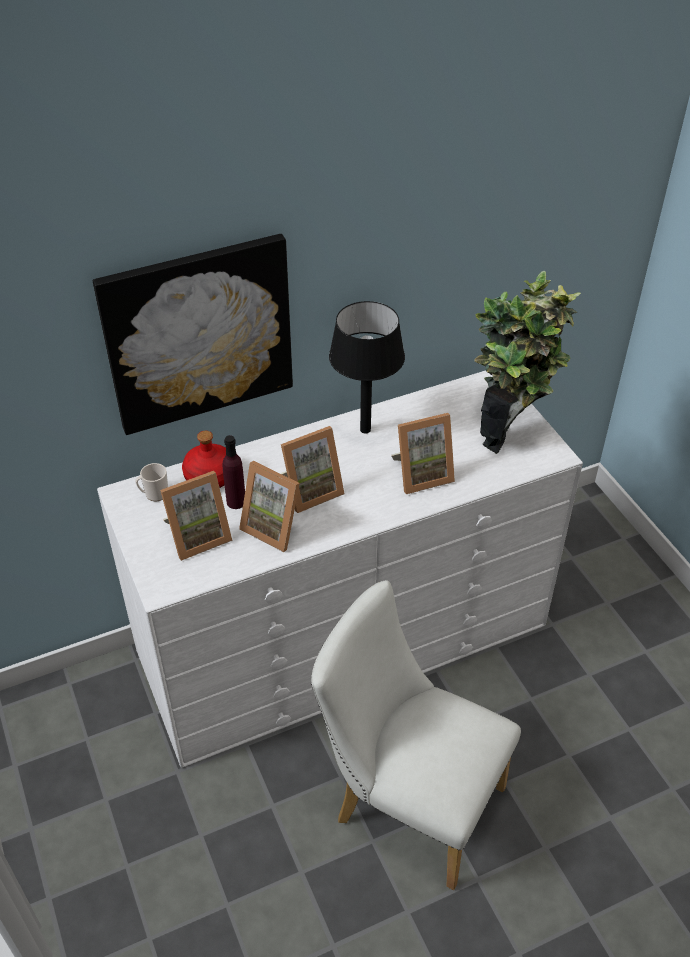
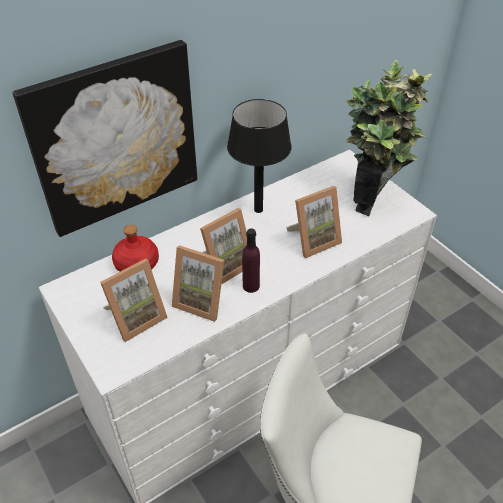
camera: 10 degrees left, 0 degrees up
mug [135,463,168,501] -> none
purple bottle [222,435,245,509] -> purple bottle moved to [242,228,260,293]

